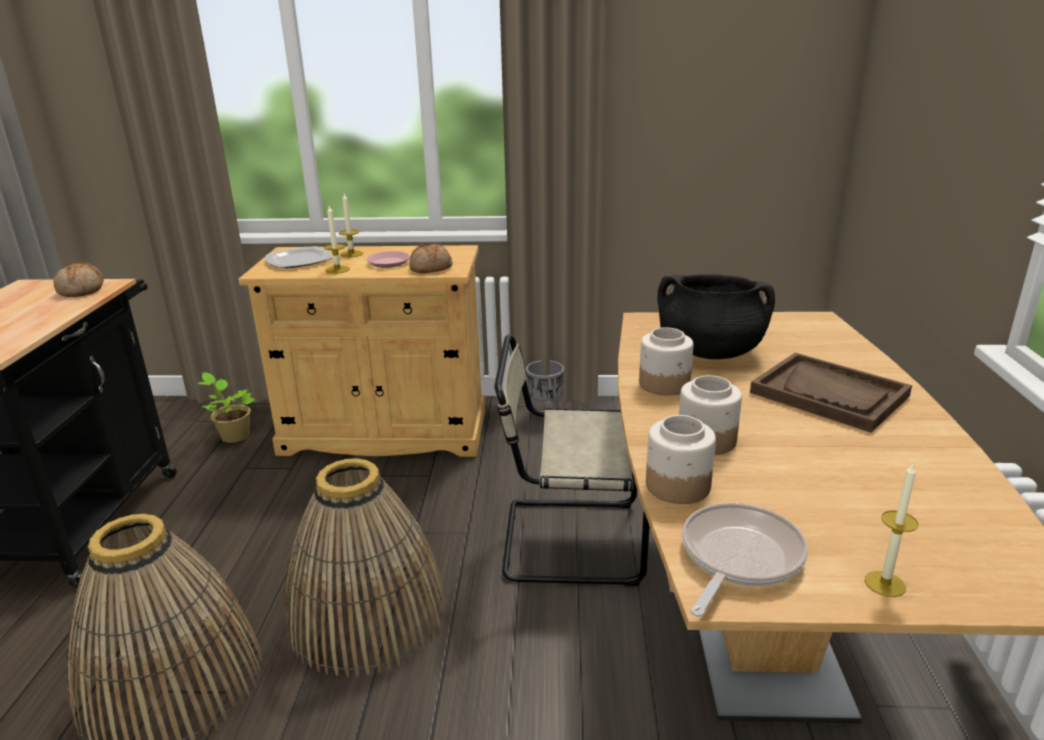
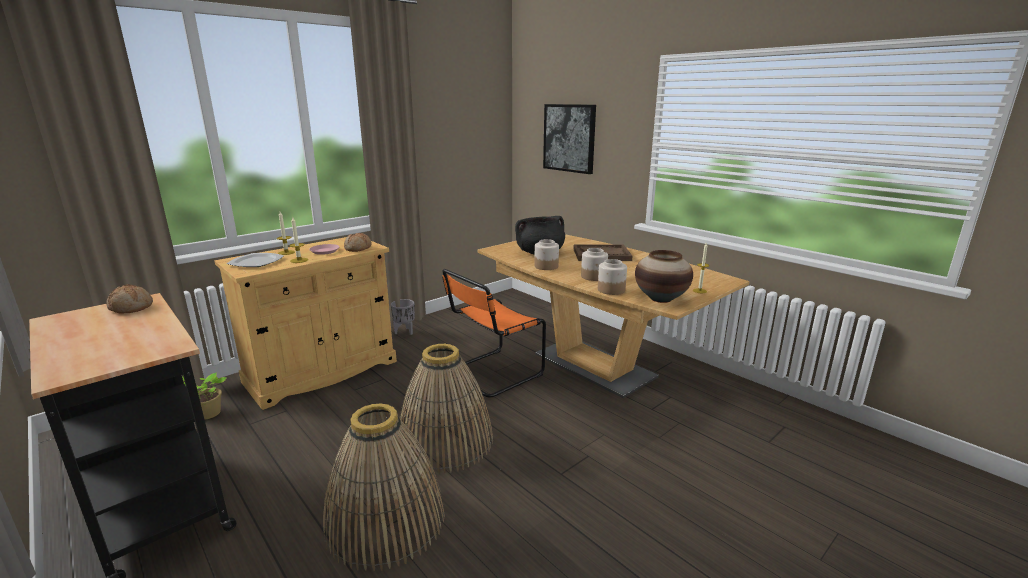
camera: 45 degrees left, 5 degrees down
beige chair [494,334,650,586] -> orange chair [442,269,546,398]
frying pan [682,503,808,617] -> vase [635,250,693,303]
none -> picture [543,104,596,174]

